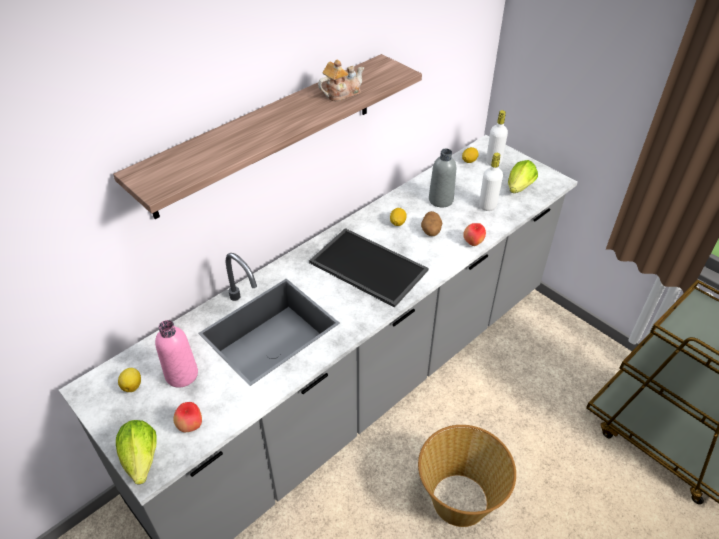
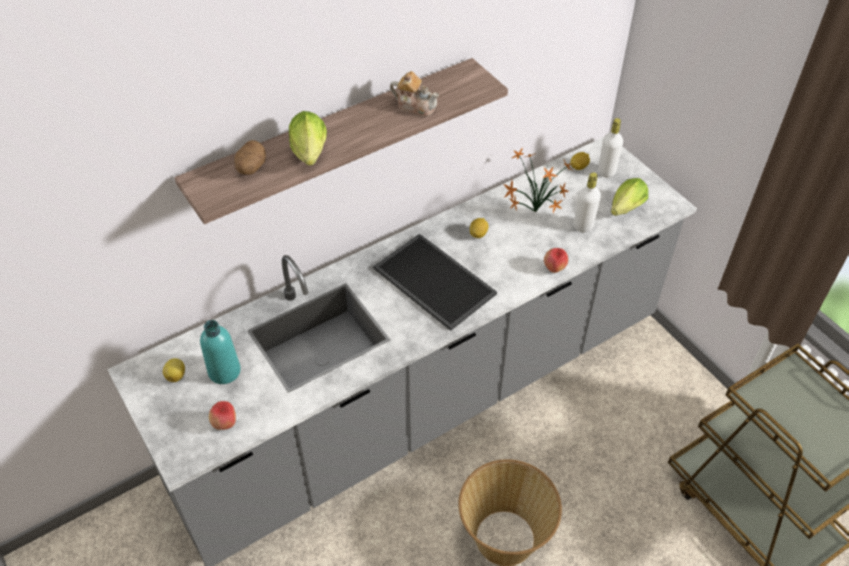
camera: 10 degrees right, 5 degrees up
lettuce [116,420,157,485] -> lettuce moved to [289,111,327,166]
pink bottle [155,320,198,388] -> turquoise bottle [200,320,241,384]
teapot [318,60,364,101] -> teapot turned 45 degrees clockwise [390,71,439,117]
potato [421,211,442,236] -> potato moved to [235,140,266,175]
grey bottle [429,149,456,207] -> potted plant [503,147,574,213]

